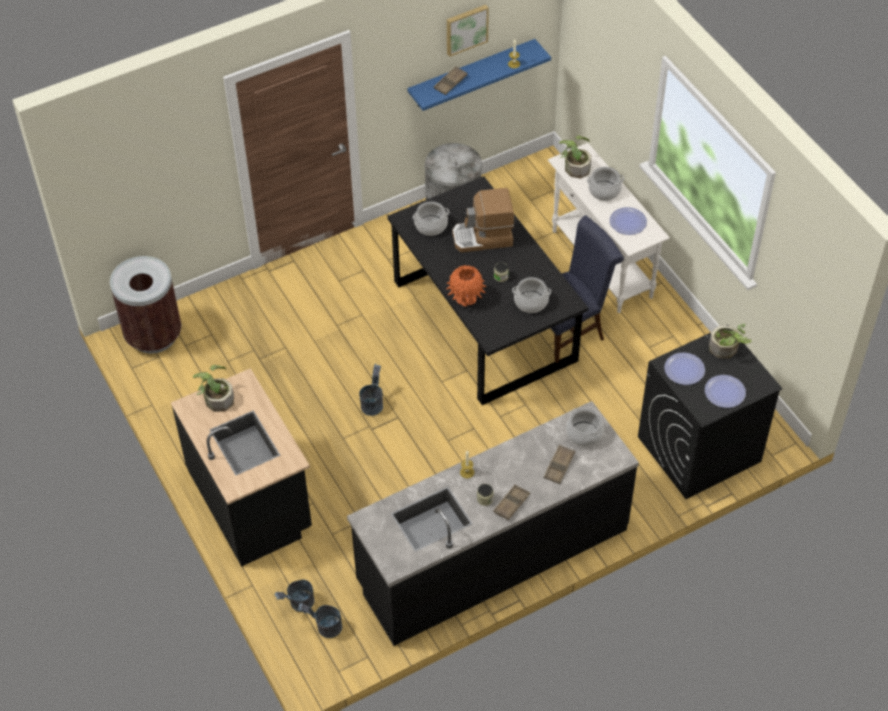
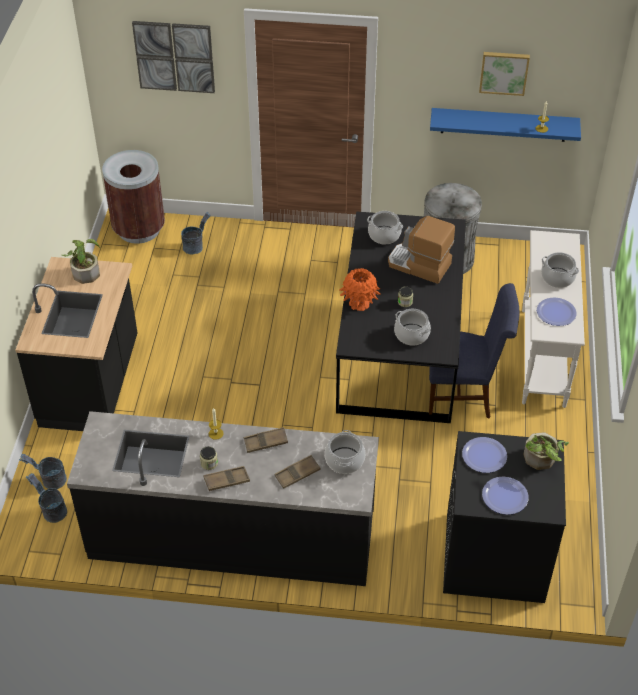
camera: 35 degrees right, 5 degrees down
grey bucket [359,363,383,416] -> grey bucket moved to [181,212,211,255]
brown tray [434,66,468,95] -> brown tray moved to [244,427,288,453]
potted plant [559,136,592,178] -> none
none -> picture [132,21,215,93]

